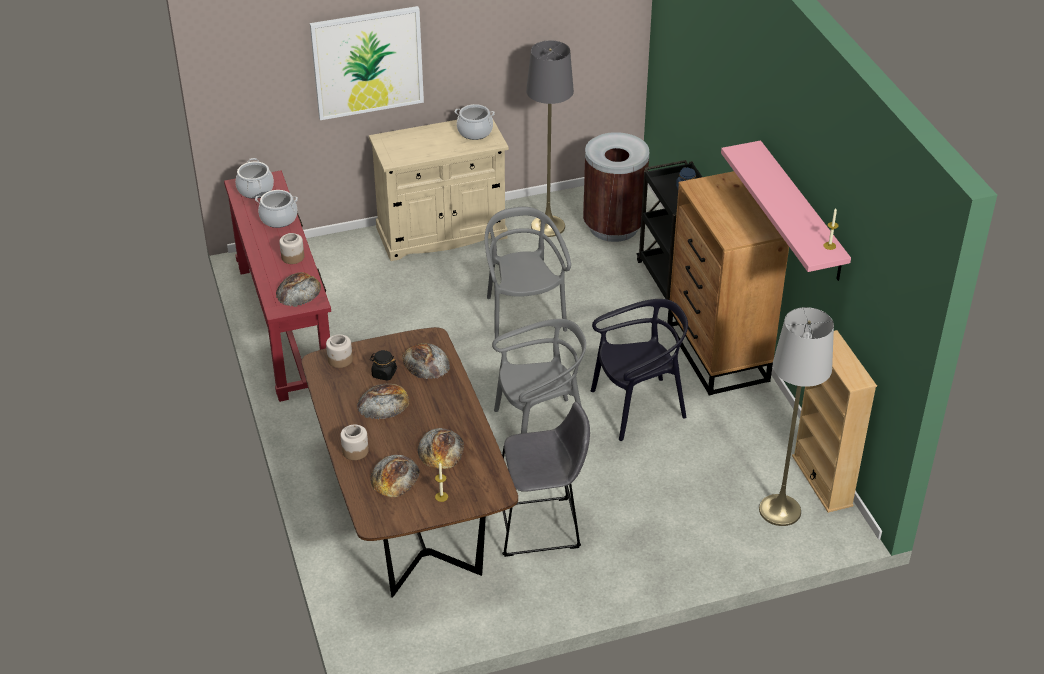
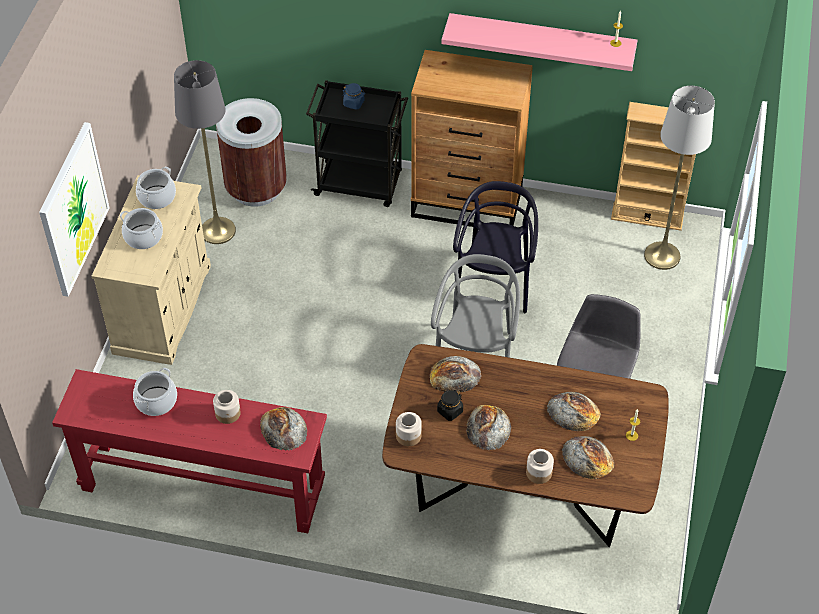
camera: 60 degrees left, 10 degrees up
cooking pot [235,158,274,199] -> cooking pot moved to [120,208,163,249]
grey chair [485,207,571,343] -> none

